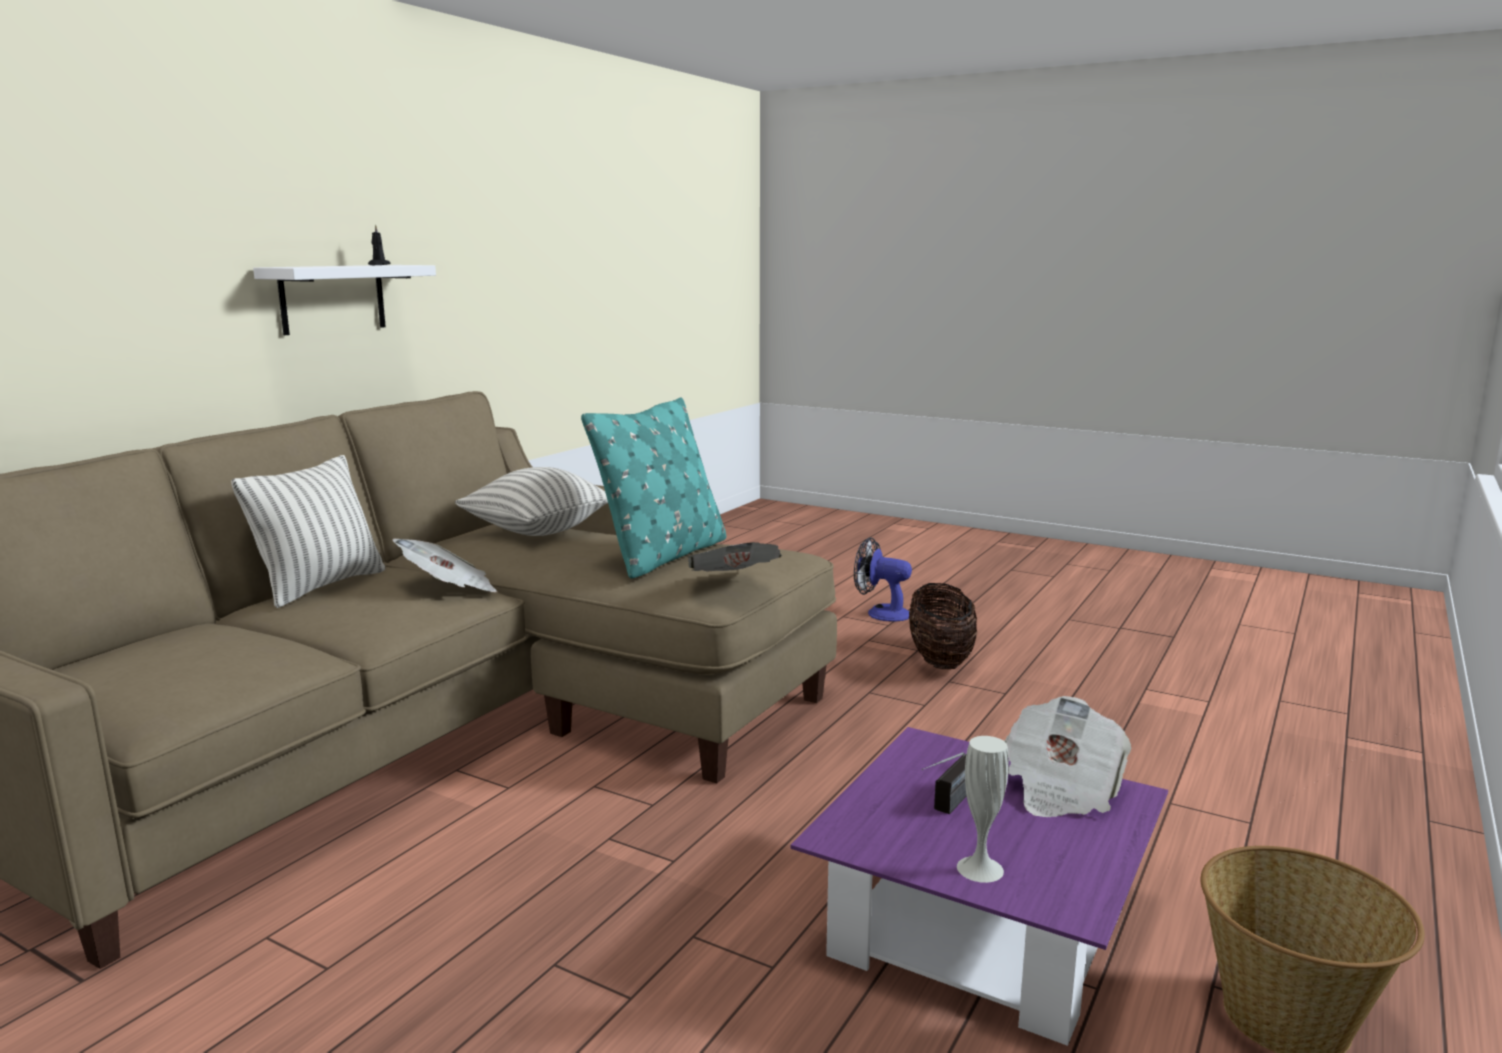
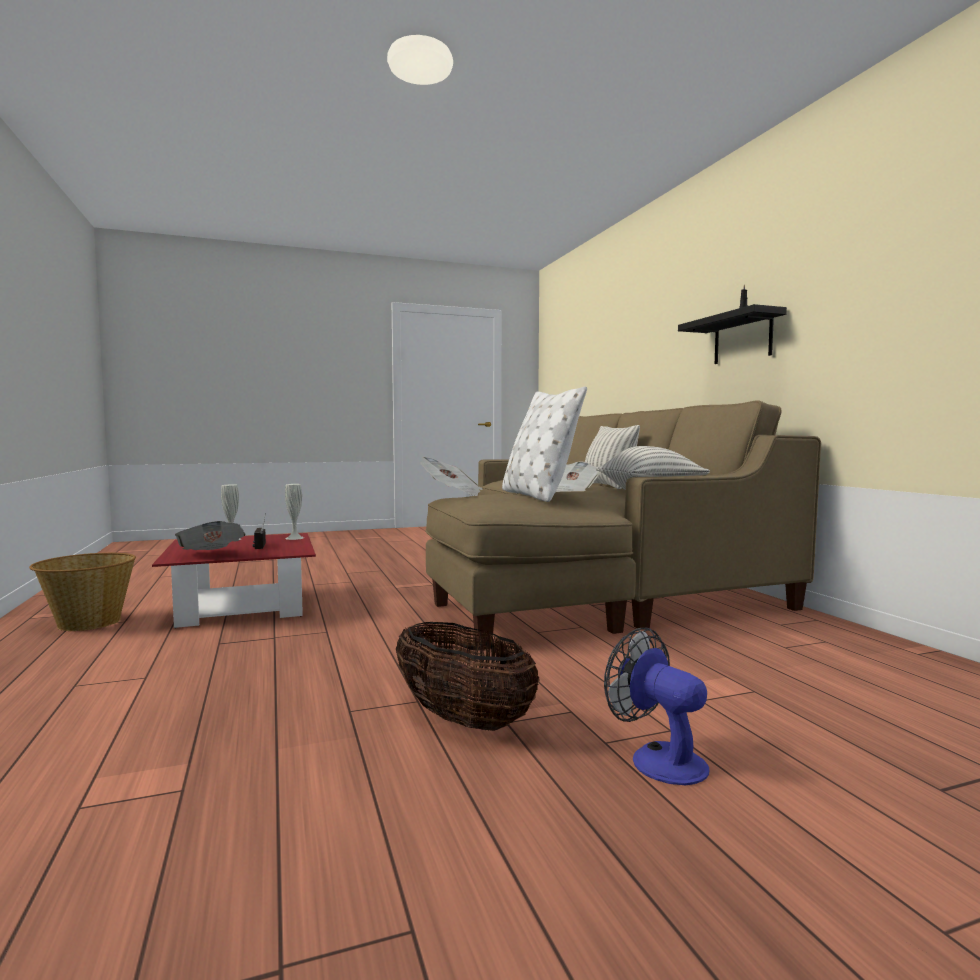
camera: 130 degrees right, 10 degrees down
white shelf [253,265,436,335] -> black shelf [678,304,787,364]
turquoise pillow [581,398,726,579] -> white pillow [502,386,587,502]
purple coffee table [791,727,1168,1046] -> red coffee table [152,533,316,628]
fan [854,537,912,622] -> fan turned 105 degrees counterclockwise [604,628,710,785]
none -> white vase [285,484,304,540]

